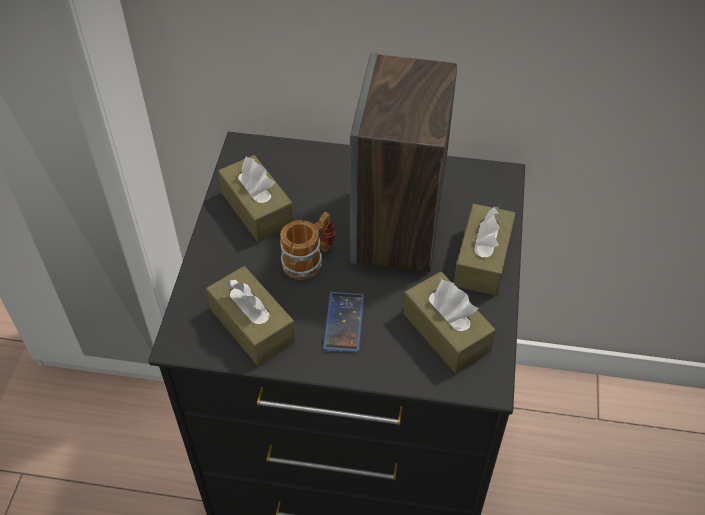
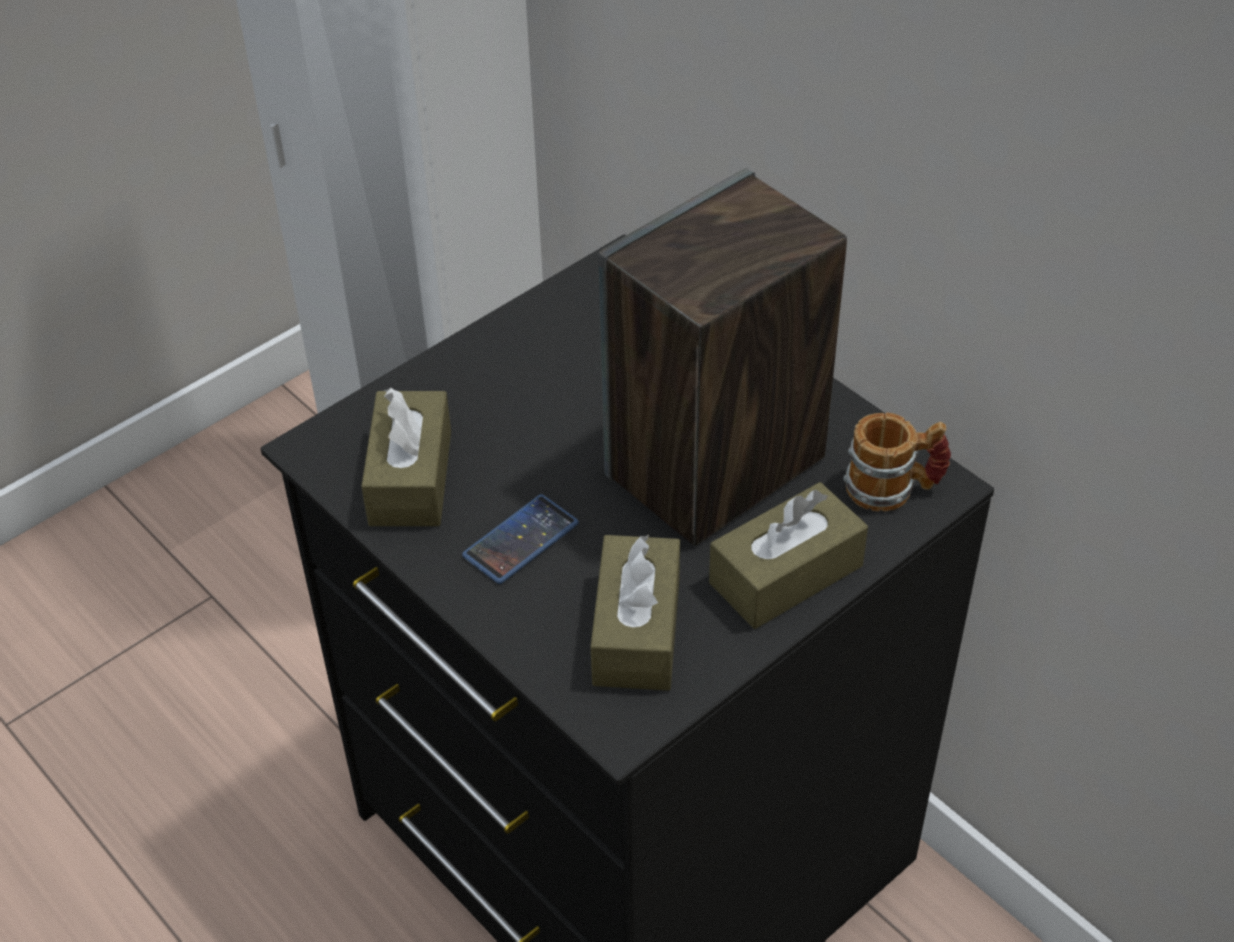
camera: 40 degrees right, 5 degrees down
brown tissue box [218,155,294,242] -> none
mug [280,212,335,280] -> mug moved to [843,412,951,512]

